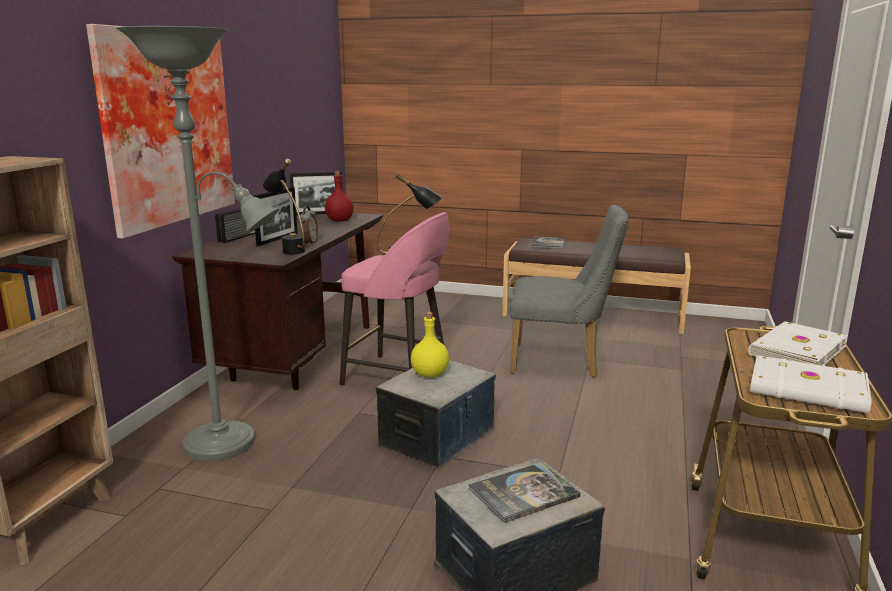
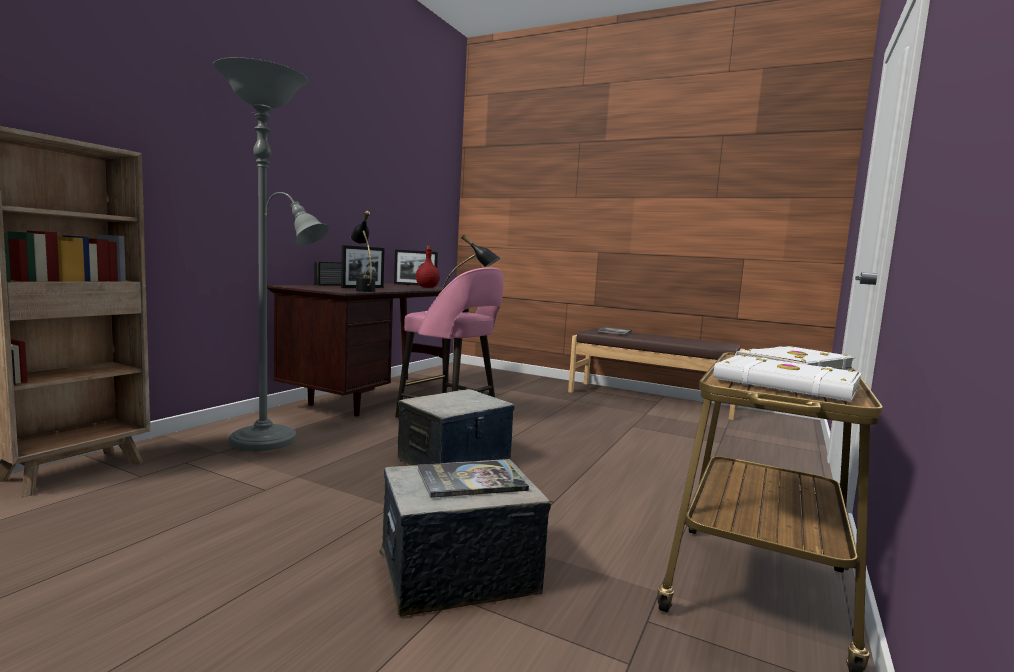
camera: 10 degrees right, 10 degrees down
picture [86,24,235,239] -> none
alarm clock [300,206,318,246] -> none
yellow bottle [411,312,449,378] -> none
grey chair [510,205,628,378] -> none

